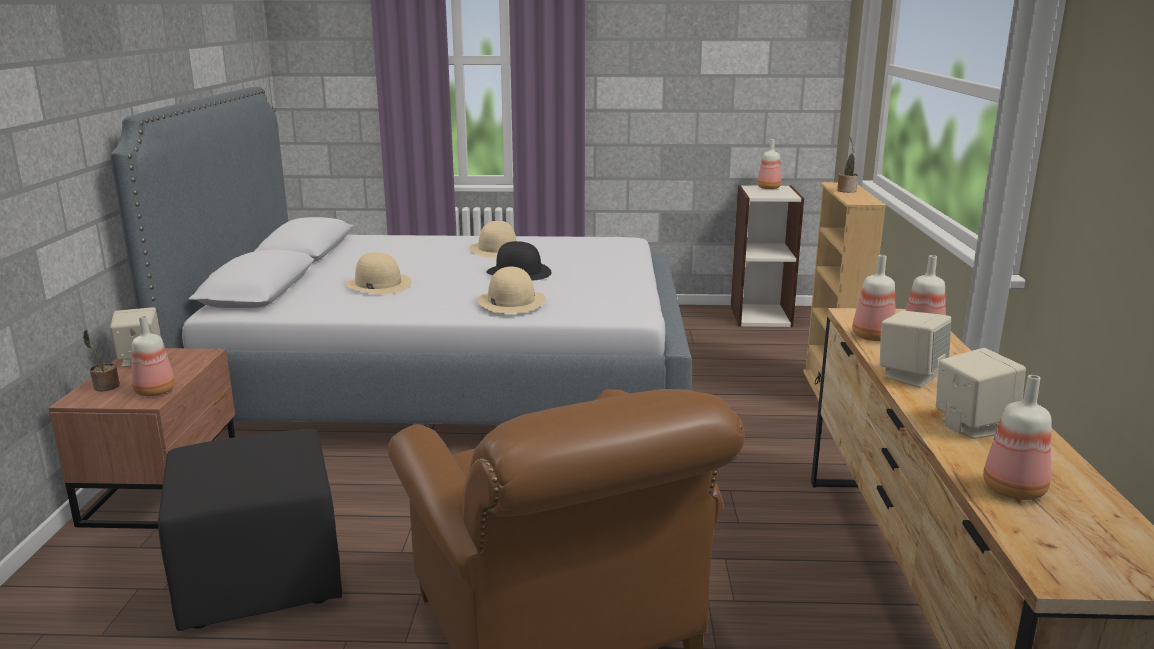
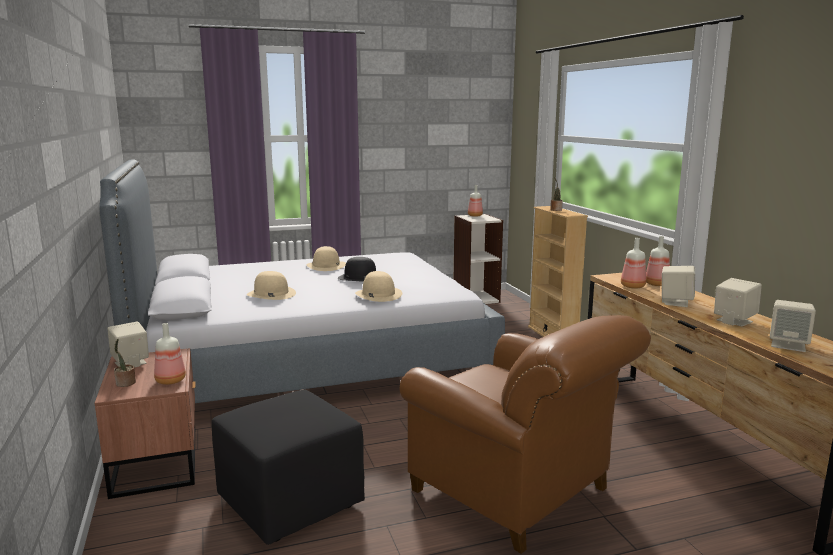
camera: 20 degrees left, 5 degrees down
bottle [983,375,1052,500] -> beige speaker [770,300,816,352]

